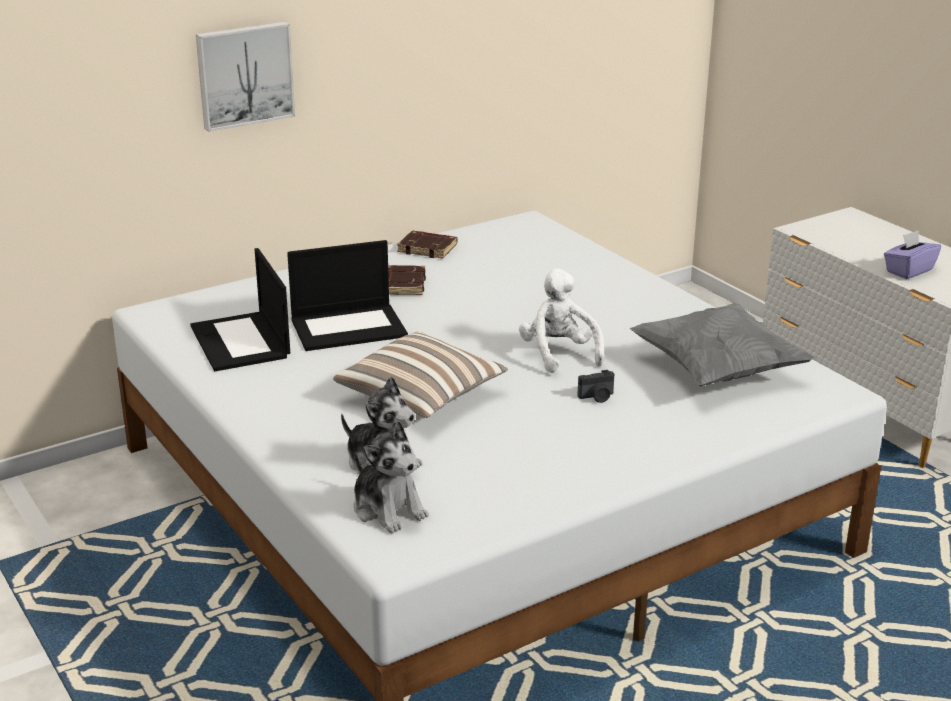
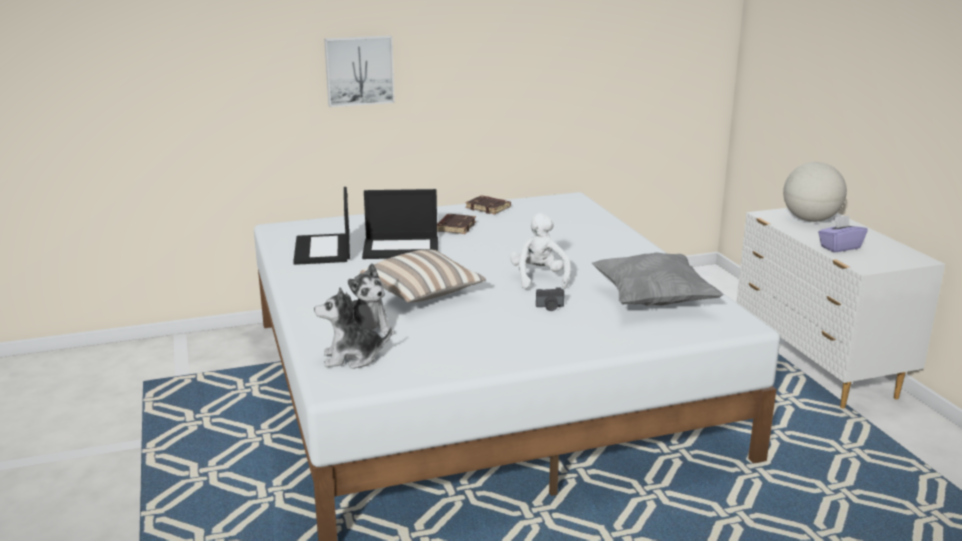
camera: 15 degrees right, 5 degrees down
plush toy [354,421,429,533] -> plush toy turned 105 degrees clockwise [314,287,392,369]
none -> globe [783,162,847,222]

